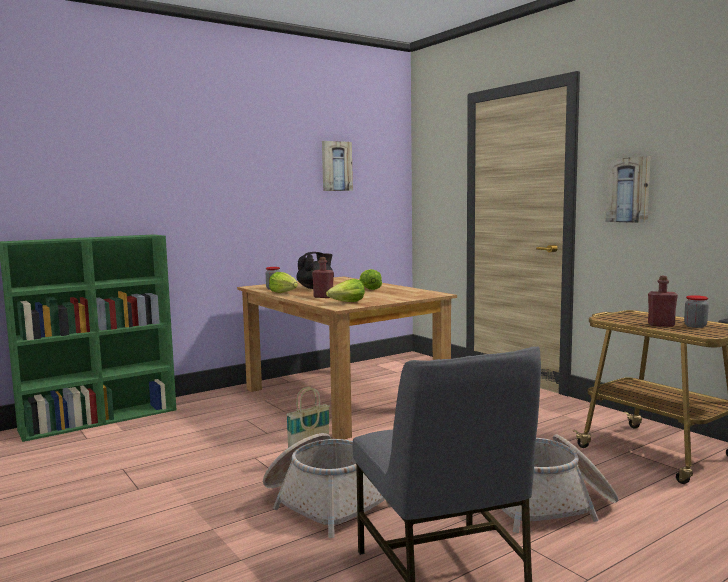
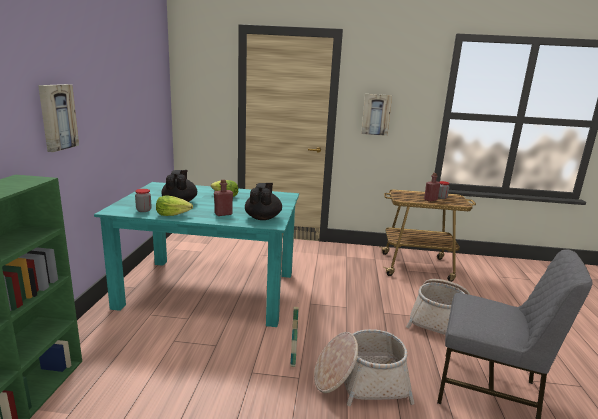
camera: 50 degrees left, 10 degrees up
brown dining table [237,277,457,440] -> turquoise dining table [94,182,299,327]
picture [322,141,353,191] -> picture moved to [38,84,79,152]
lettuce [326,279,365,302] -> black teapot [245,183,282,220]

